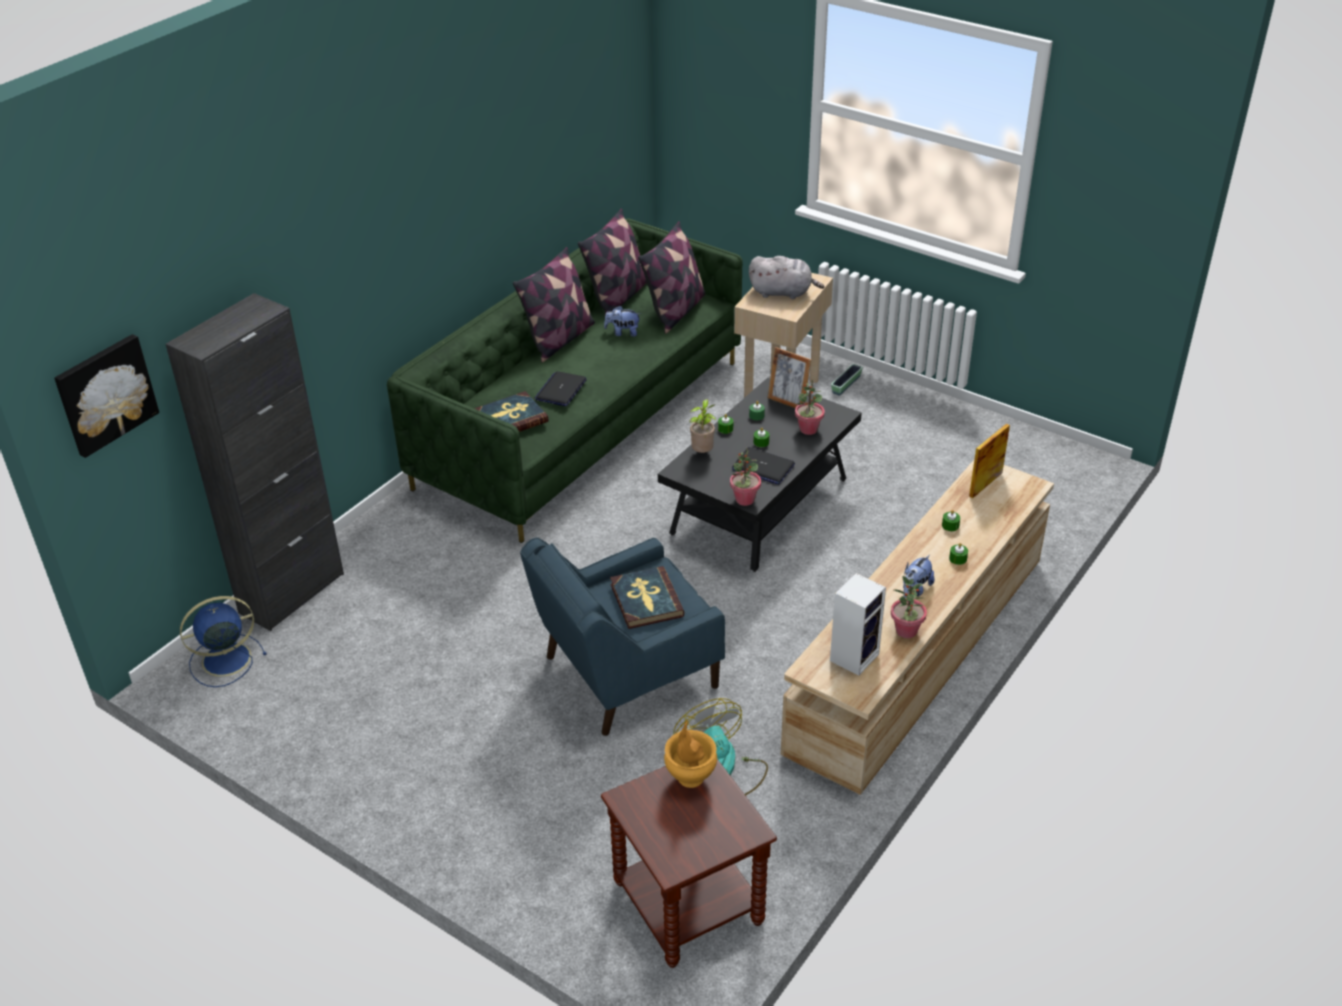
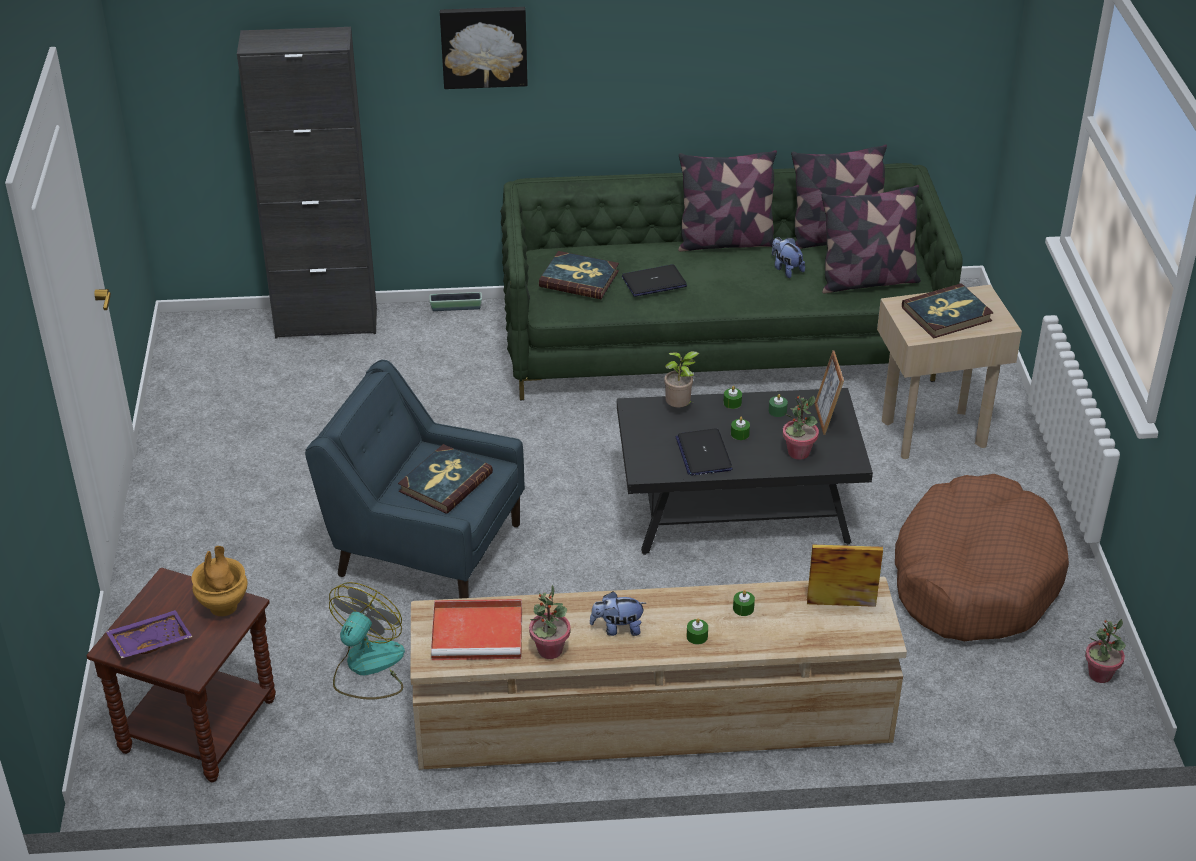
camera: 50 degrees right, 0 degrees up
picture [54,334,159,458] -> picture moved to [440,7,528,89]
blue fan [180,596,267,687] -> none
potted plant [730,447,761,506] -> potted plant moved to [1085,619,1126,683]
grey plush toy [749,256,825,299] -> book [902,283,994,339]
speaker [830,573,886,676] -> red tray [431,599,522,660]
planter [831,364,863,396] -> planter moved to [429,292,482,311]
none -> purple tray [106,610,192,658]
none -> brown dog bed [895,474,1069,641]

